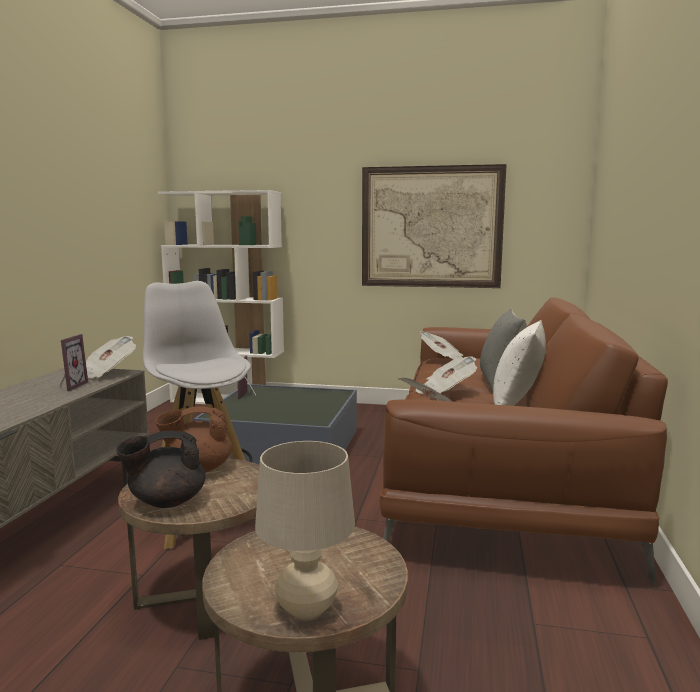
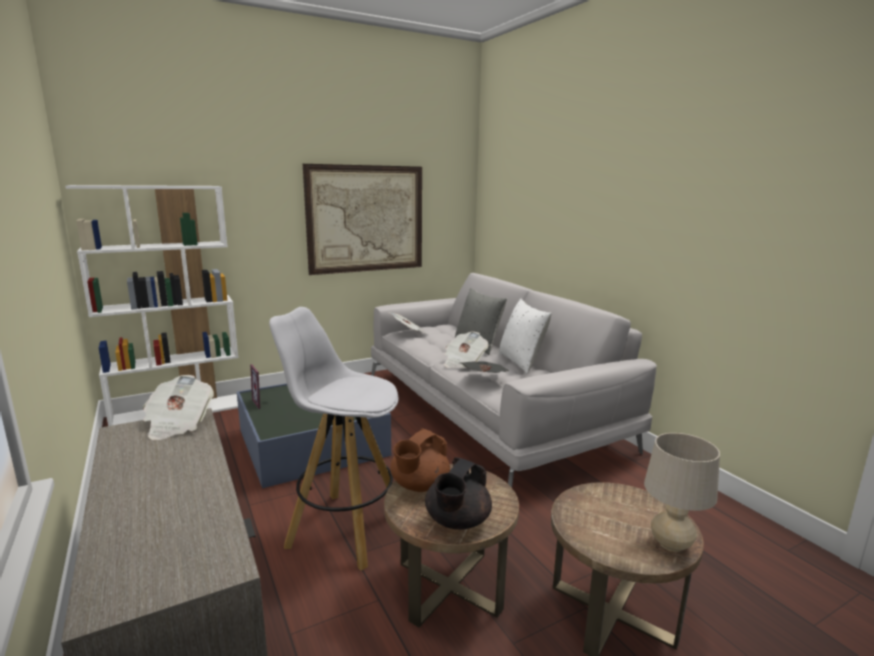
camera: 40 degrees left, 5 degrees up
picture frame [60,334,88,391] -> none
brown sofa [379,297,668,584] -> grey sofa [371,273,657,488]

